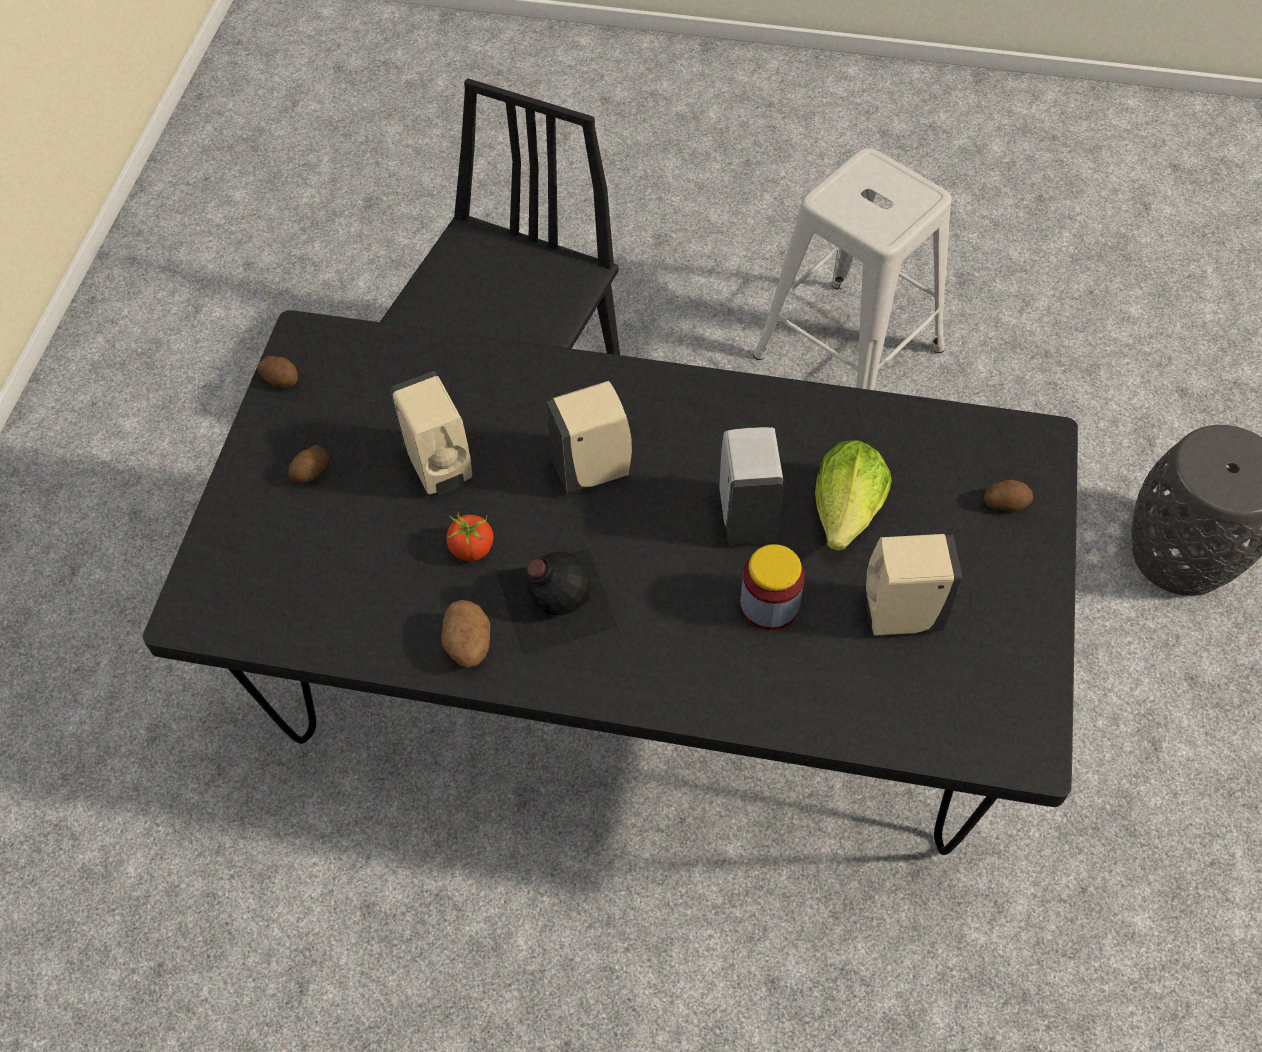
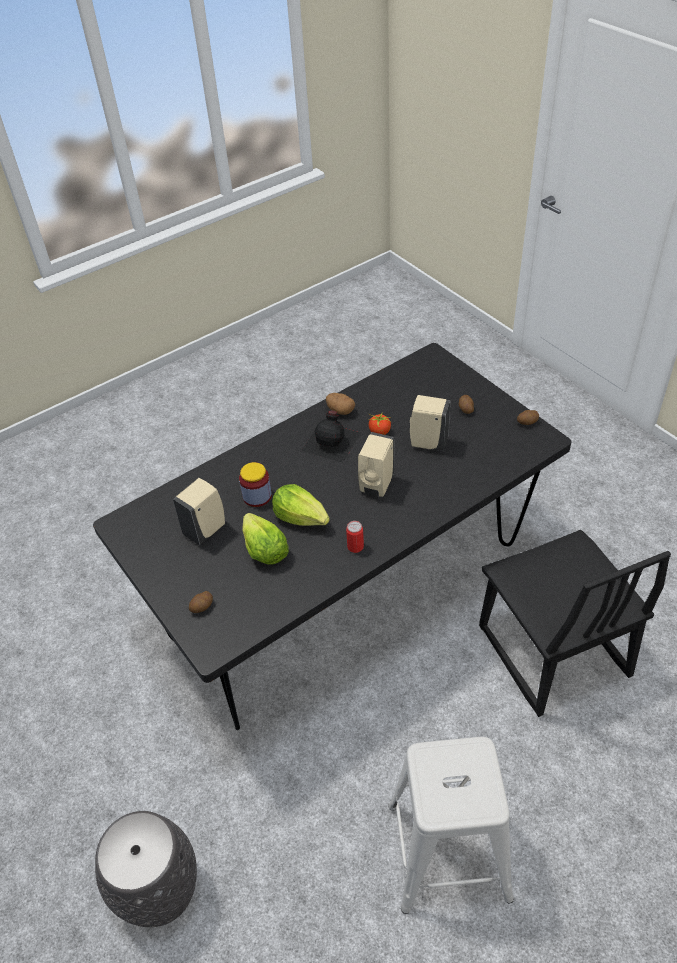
camera: 135 degrees right, 10 degrees down
white soap dispenser [719,427,783,545] -> lettuce [272,484,330,526]
none -> can [346,521,364,553]

